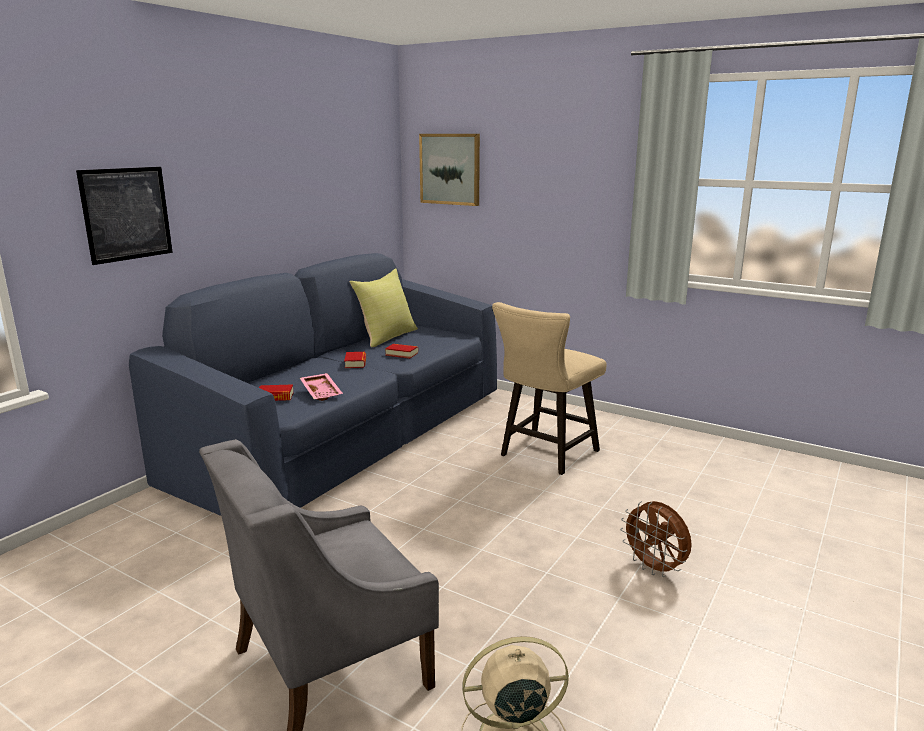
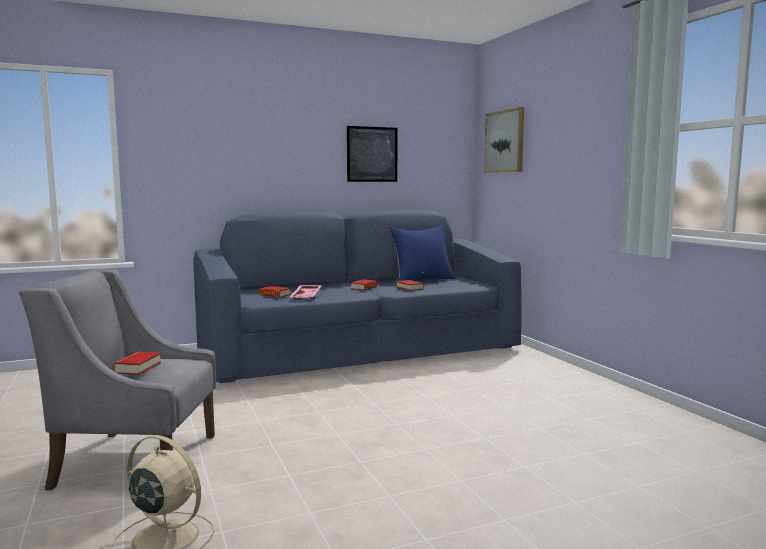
camera: 35 degrees right, 10 degrees down
picture [76,167,173,265] -> picture moved to [347,126,398,182]
yellow pillow [350,268,418,347] -> blue pillow [388,224,456,281]
beige stool [492,302,606,475] -> none
brown fan [620,501,692,577] -> none
none -> book [113,352,161,375]

